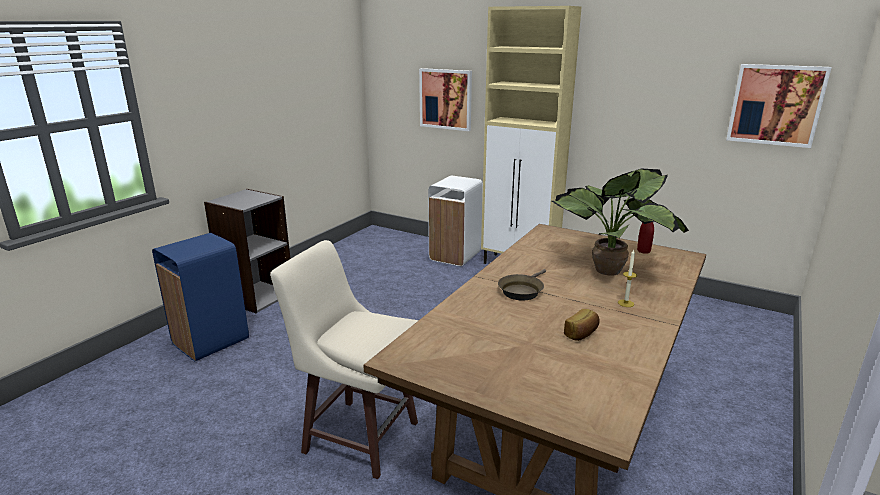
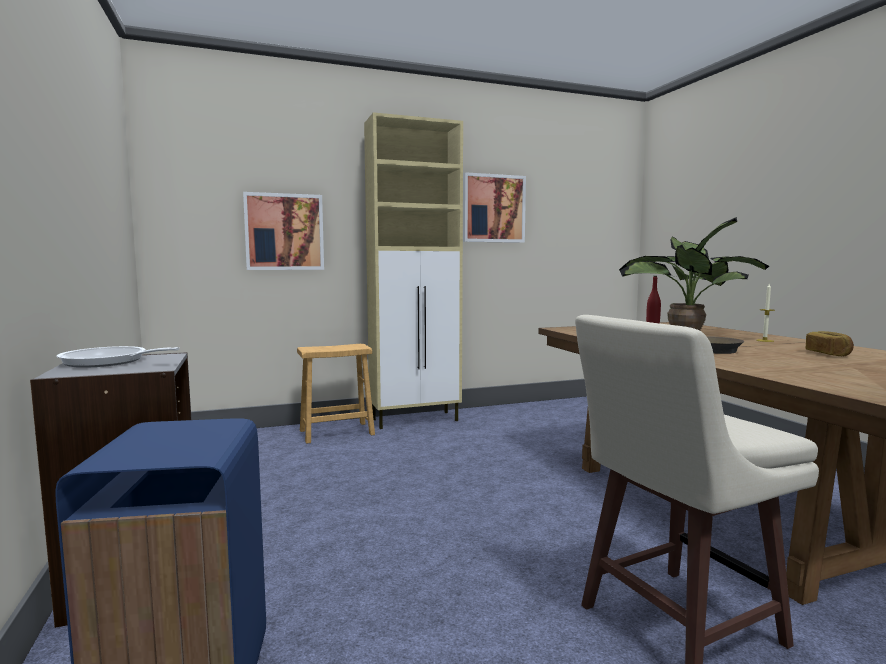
camera: 50 degrees left, 15 degrees down
white trash can [428,176,483,266] -> brown stool [297,344,375,443]
picture [726,64,832,148] -> picture moved to [463,172,526,243]
none -> frying pan [57,346,180,368]

